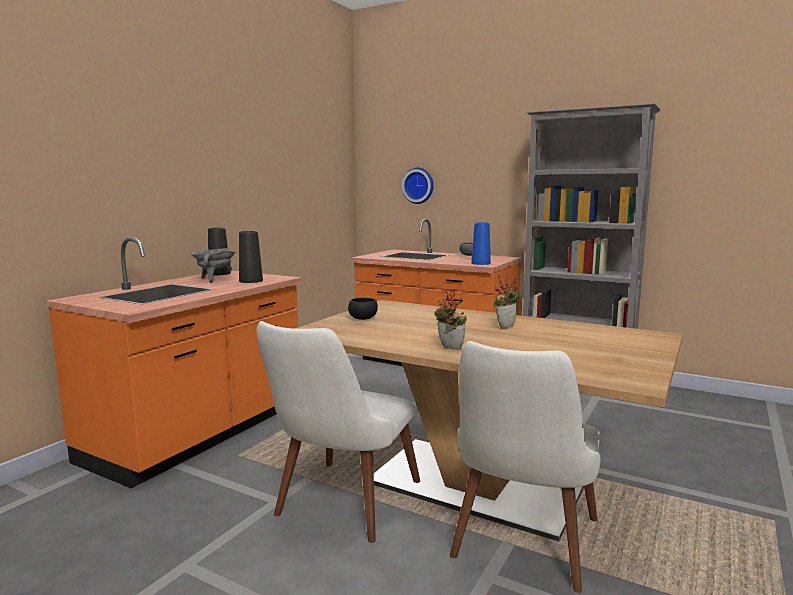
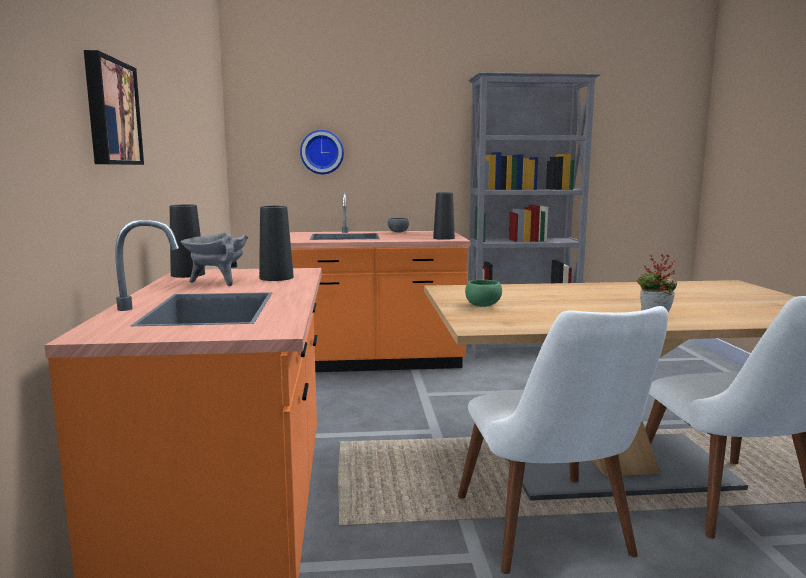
camera: 35 degrees left, 0 degrees up
black bowl [348,298,378,320] -> green bowl [465,280,502,307]
blue vase [471,222,491,265] -> black vase [433,192,455,240]
potted plant [494,274,519,328] -> none
none -> picture [84,50,144,165]

